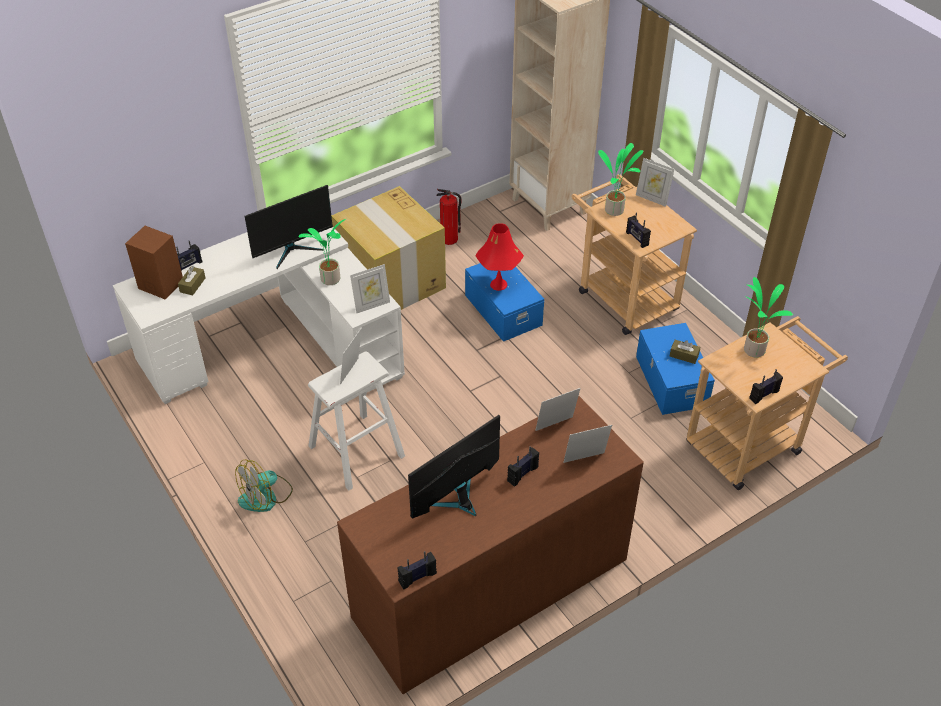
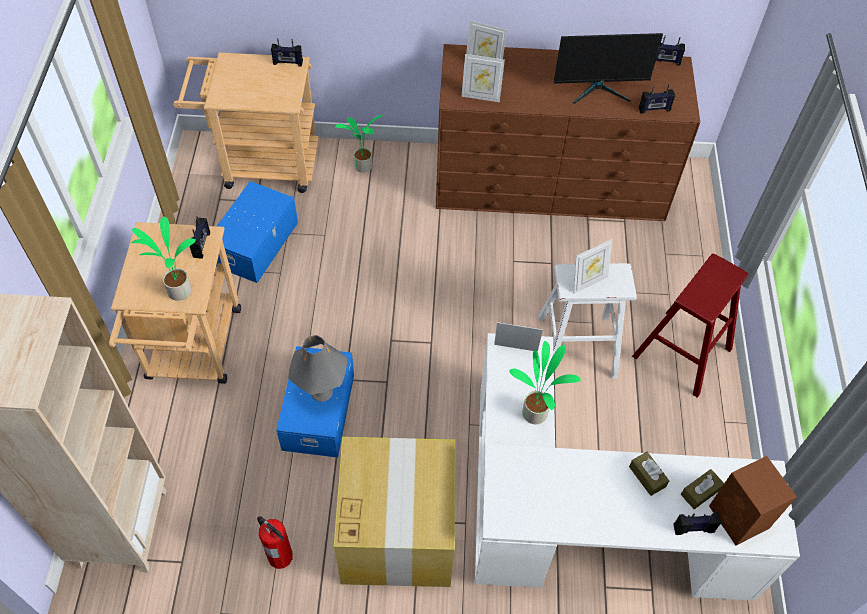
camera: 145 degrees left, 10 degrees up
fan [235,460,293,512] -> red stool [632,254,748,398]
monitor [245,185,333,269] -> none
red table lamp [475,223,524,291] -> grey table lamp [288,335,347,402]
radio [507,446,539,487] -> radio moved to [639,84,675,114]
picture frame [636,158,674,207] -> none
brown tissue box [670,340,700,364] -> brown tissue box moved to [629,452,669,496]
potted plant [744,277,793,357] -> potted plant moved to [335,115,384,173]

